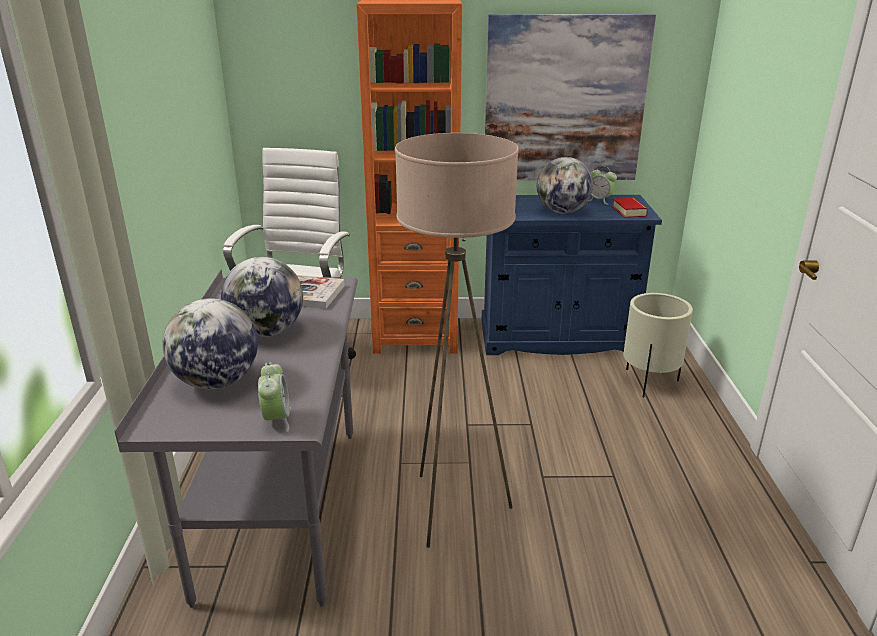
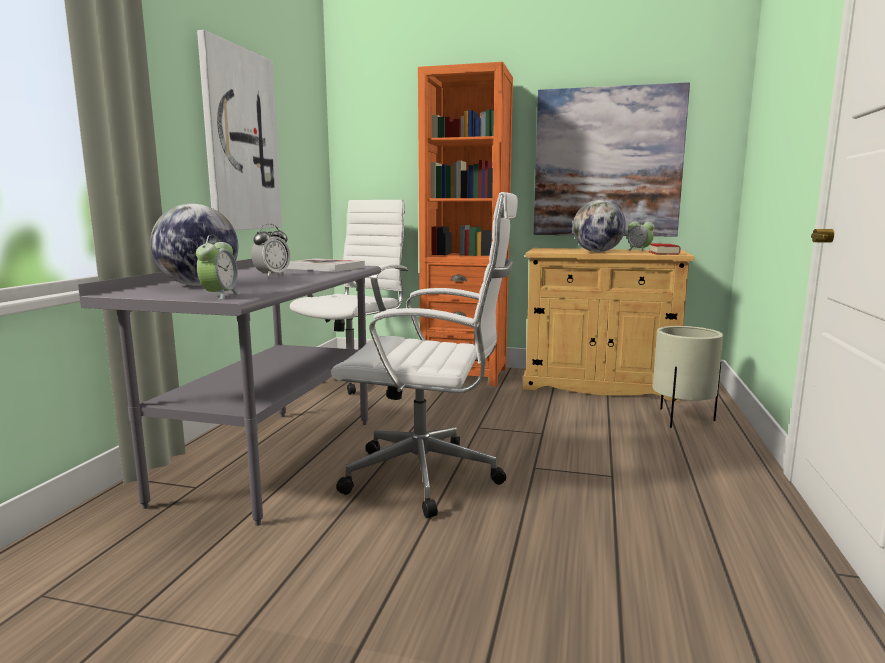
camera: 15 degrees right, 15 degrees down
globe [221,257,303,337] -> alarm clock [251,224,290,277]
beige floor lamp [395,133,519,548] -> white office chair [331,192,518,518]
blue cabinet [481,195,662,355] -> beige cabinet [523,248,694,401]
none -> picture [197,30,282,230]

